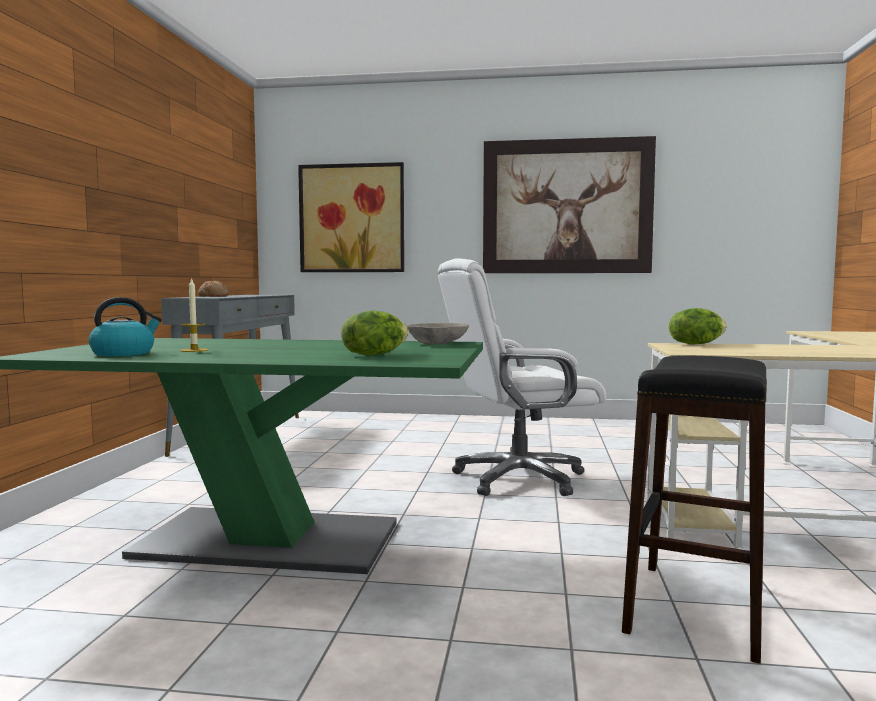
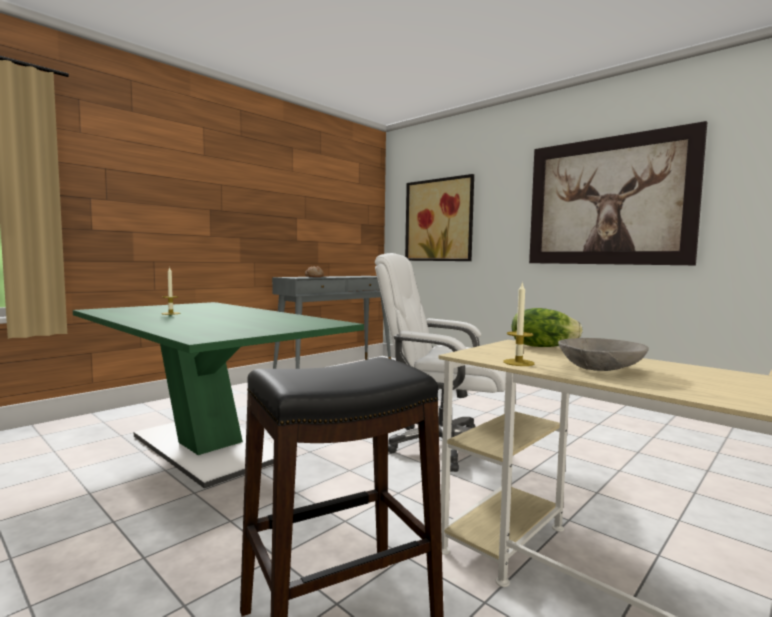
camera: 35 degrees right, 0 degrees up
kettle [89,297,162,356] -> none
lettuce [341,311,409,356] -> none
grey bowl [406,323,469,344] -> grey bowl moved to [558,338,649,371]
none -> candle [503,283,534,366]

